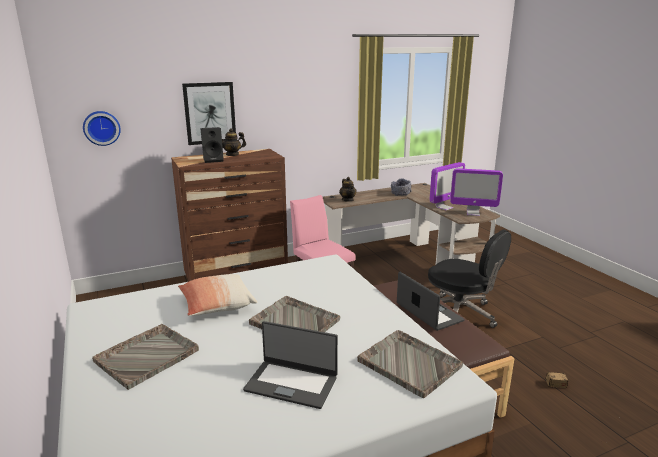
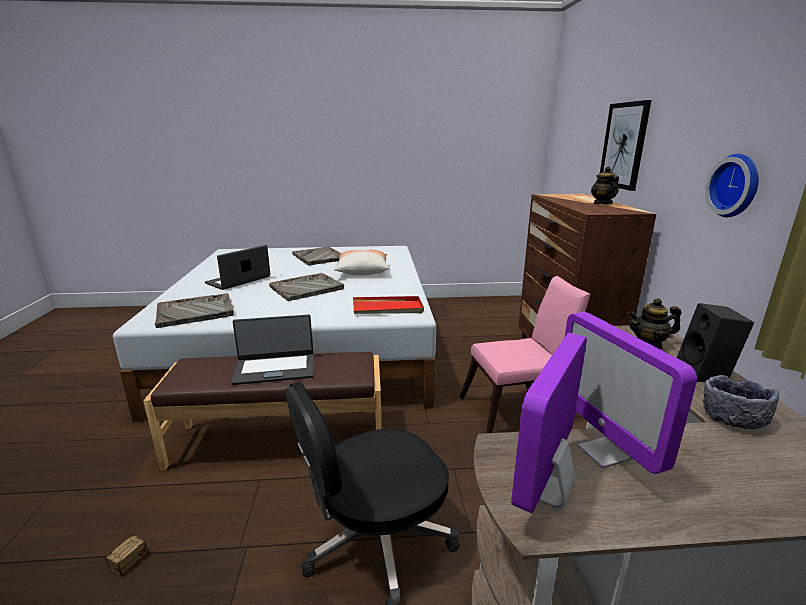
camera: 110 degrees right, 0 degrees up
wall clock [83,111,121,146] -> wall clock moved to [705,154,759,217]
black speaker [201,127,224,163] -> black speaker moved to [677,303,754,382]
none -> red tray [353,296,424,314]

